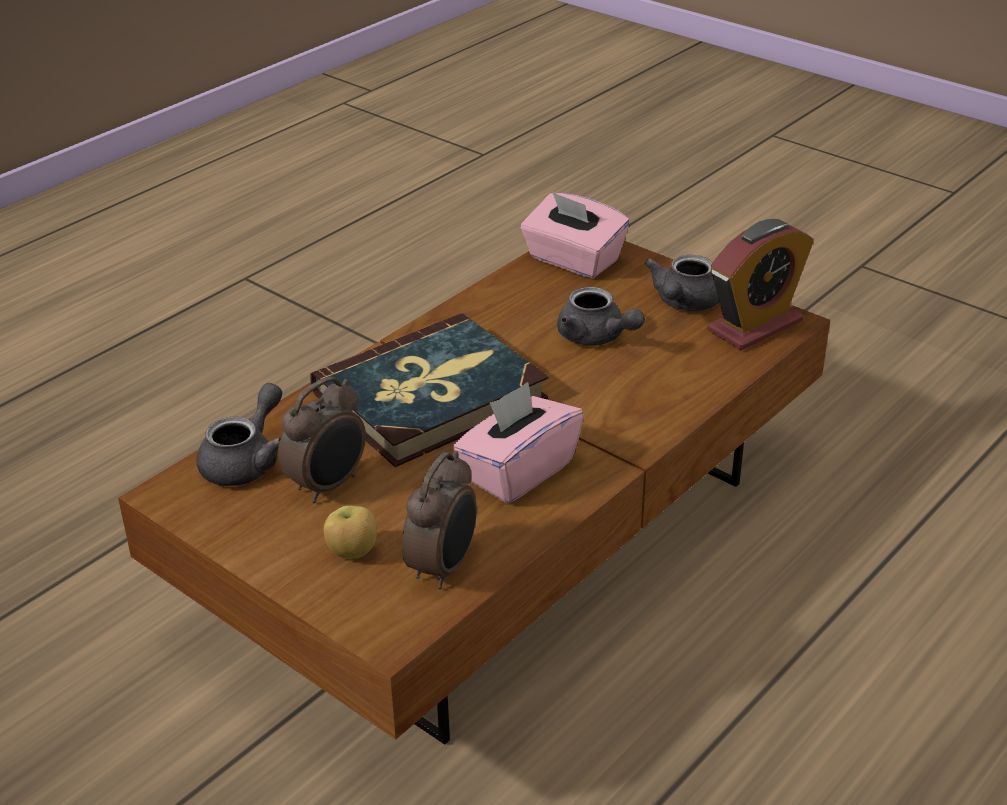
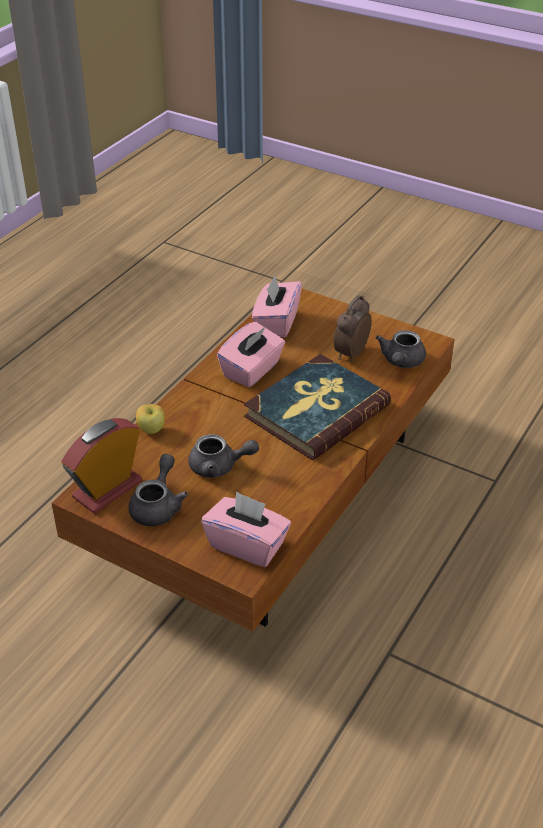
camera: 170 degrees right, 5 degrees up
apple [324,506,377,559] -> apple moved to [136,404,165,434]
alarm clock [402,451,477,589] -> pink tissue box [252,275,302,337]
grey teapot [557,287,645,346] -> grey teapot turned 150 degrees clockwise [188,434,259,478]

